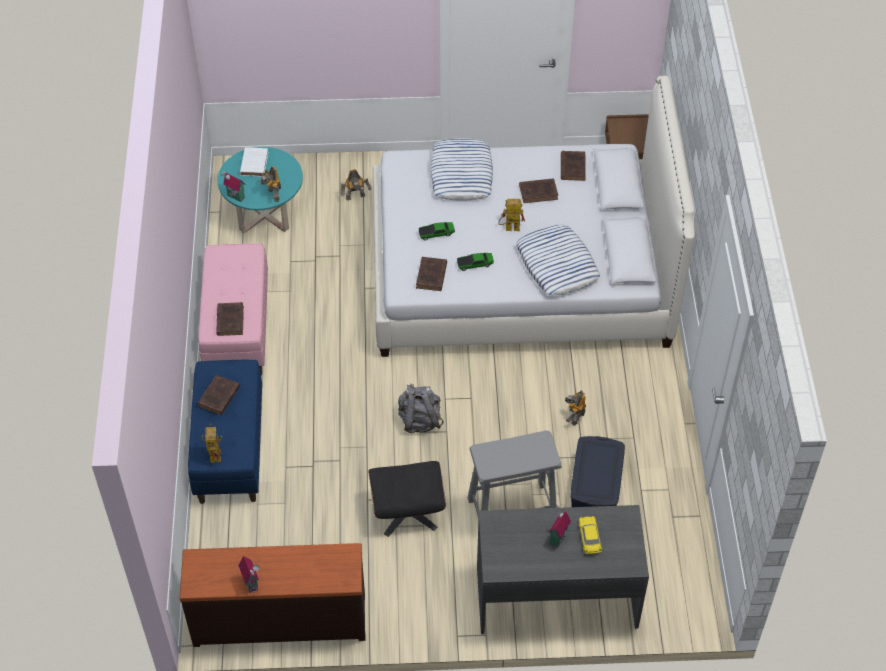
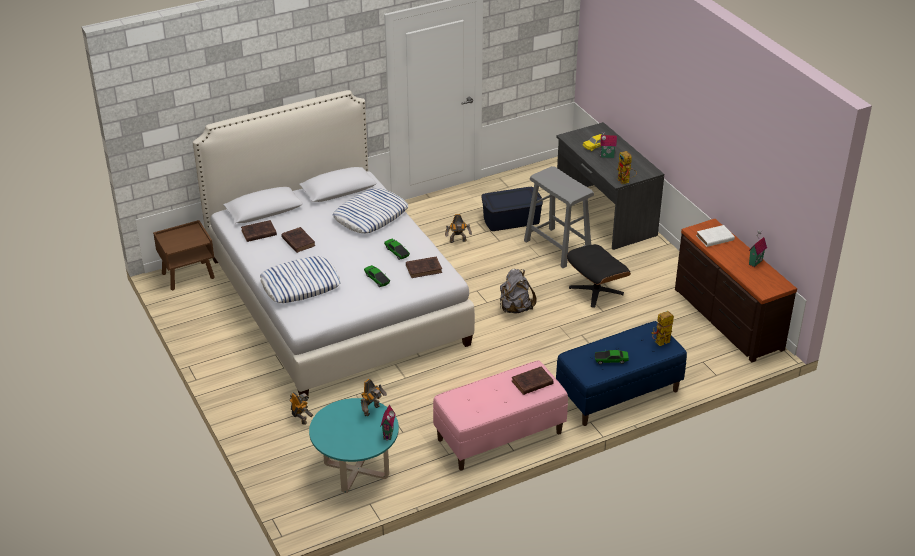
camera: 115 degrees left, 15 degrees down
brown book [198,375,240,415] -> toy car [595,350,629,364]
white book [240,147,268,177] -> white book moved to [696,225,735,247]
toy robot [498,199,525,231] -> toy robot moved to [617,151,637,184]

